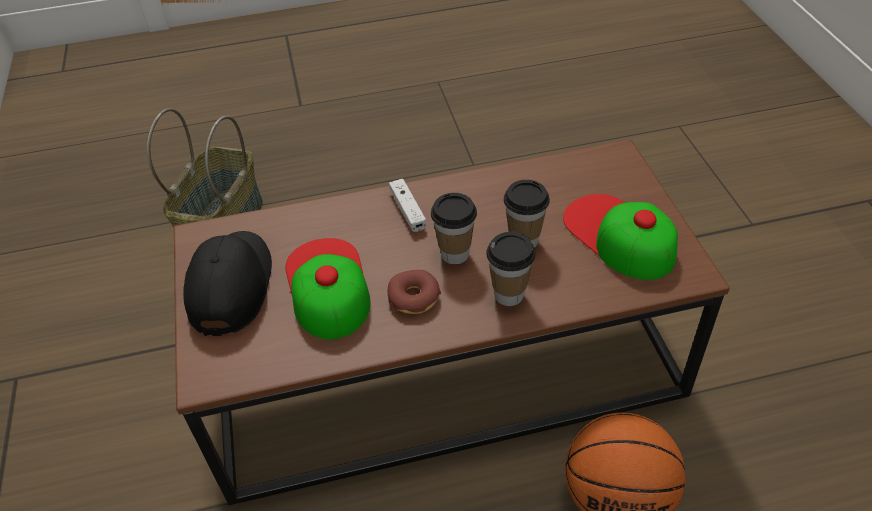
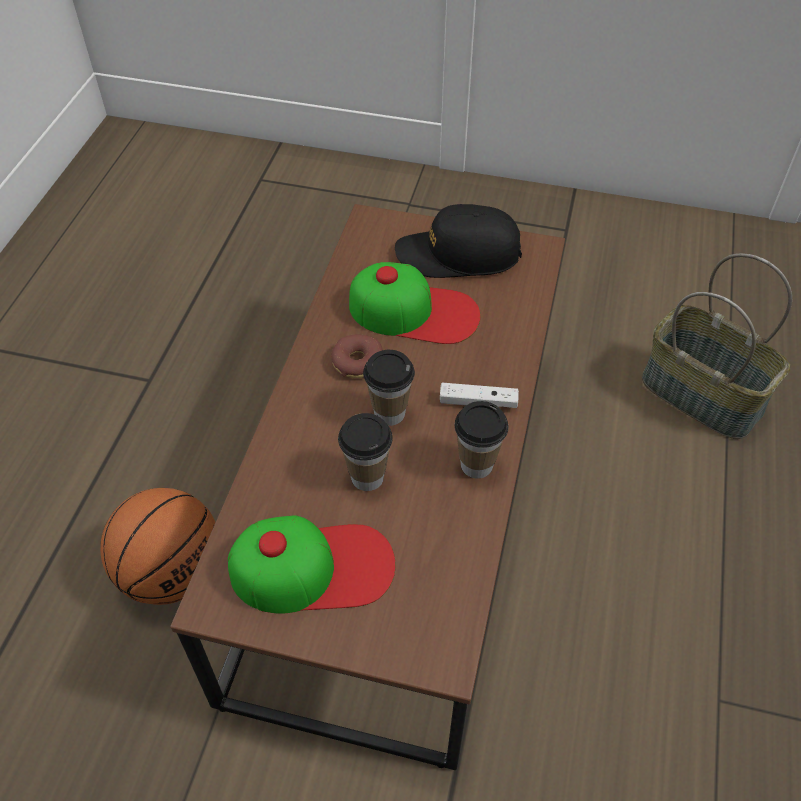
camera: 115 degrees right, 5 degrees up
black cap [183,231,272,336] -> black cap turned 150 degrees clockwise [395,204,522,278]
cup [486,232,536,306] -> cup moved to [454,401,509,479]

